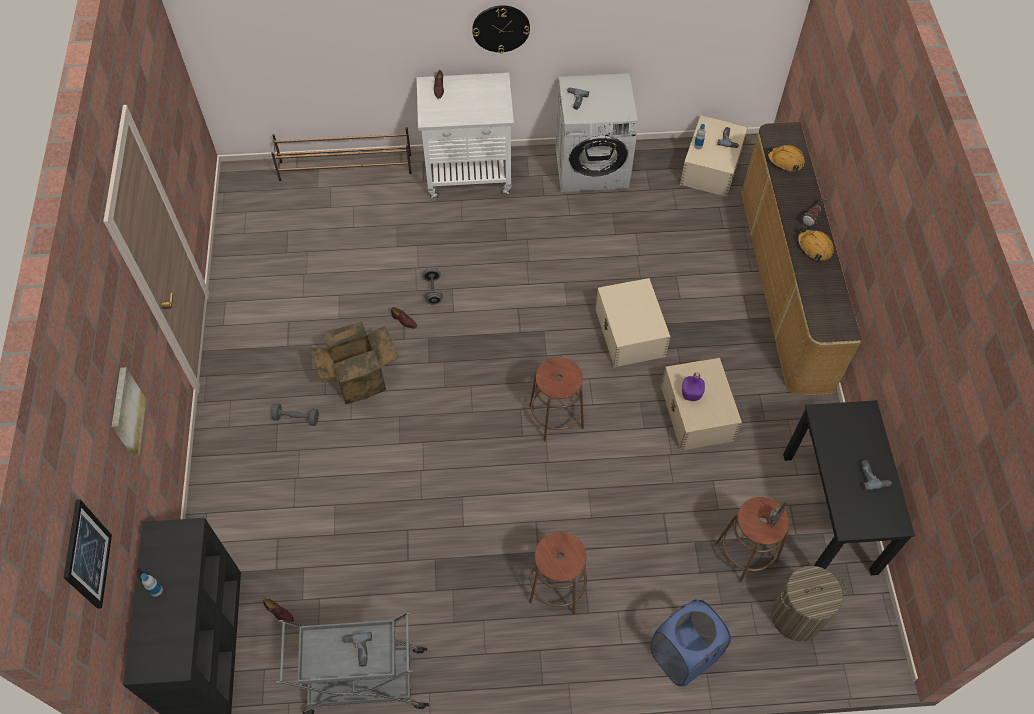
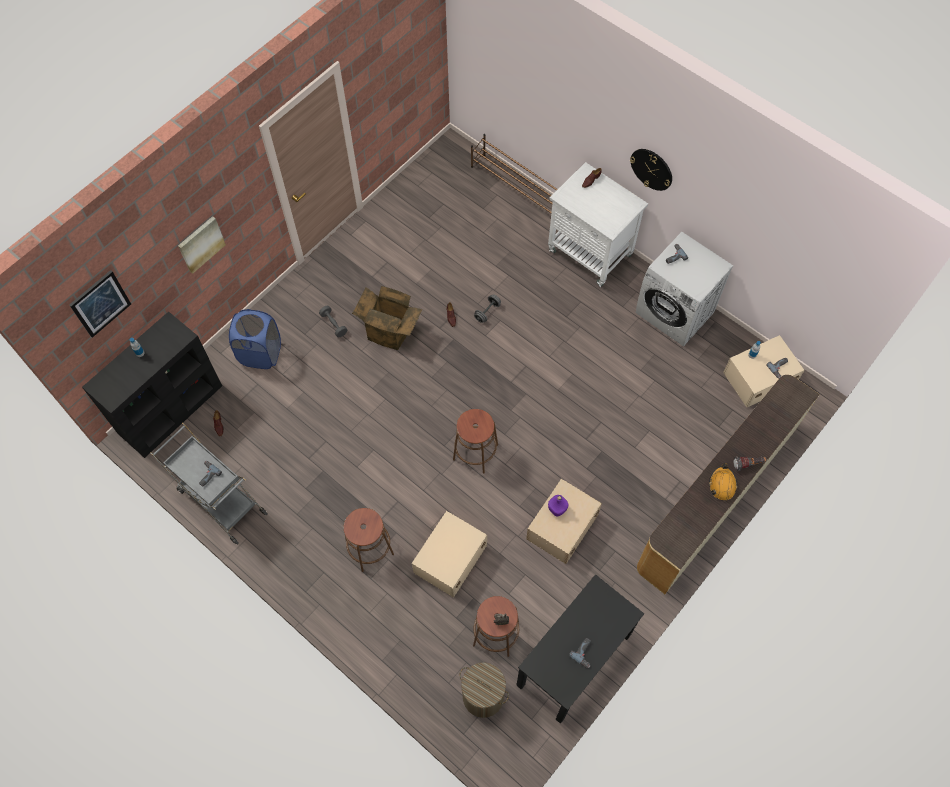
camera: 45 degrees right, 5 degrees up
beige storage box [595,278,671,367] -> beige storage box moved to [412,511,487,598]
blue laundry basket [650,599,731,686] -> blue laundry basket moved to [229,309,281,369]
orange hard hat [767,145,805,171] -> none

